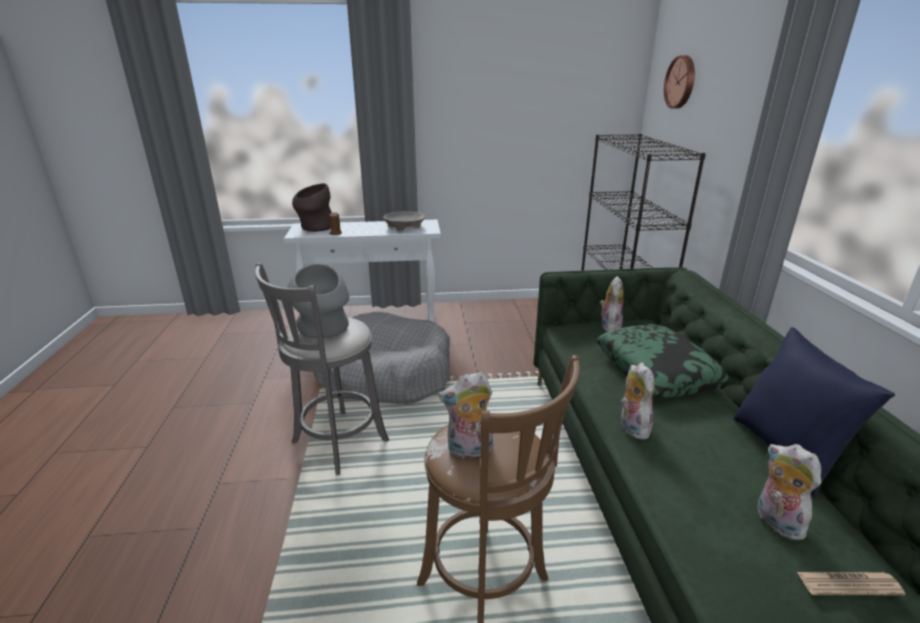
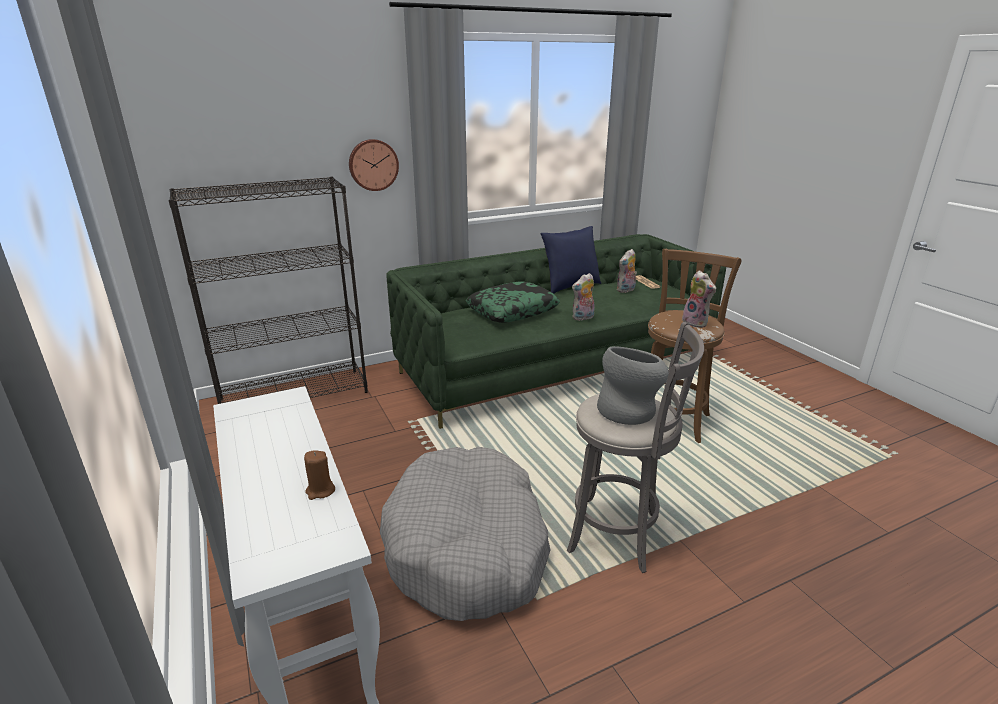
camera: 110 degrees left, 0 degrees up
brown vase [292,183,332,232] -> none
beige bowl [383,211,425,231] -> none
plush toy [600,276,624,332] -> none
wall clock [664,55,695,109] -> wall clock moved to [349,139,399,191]

